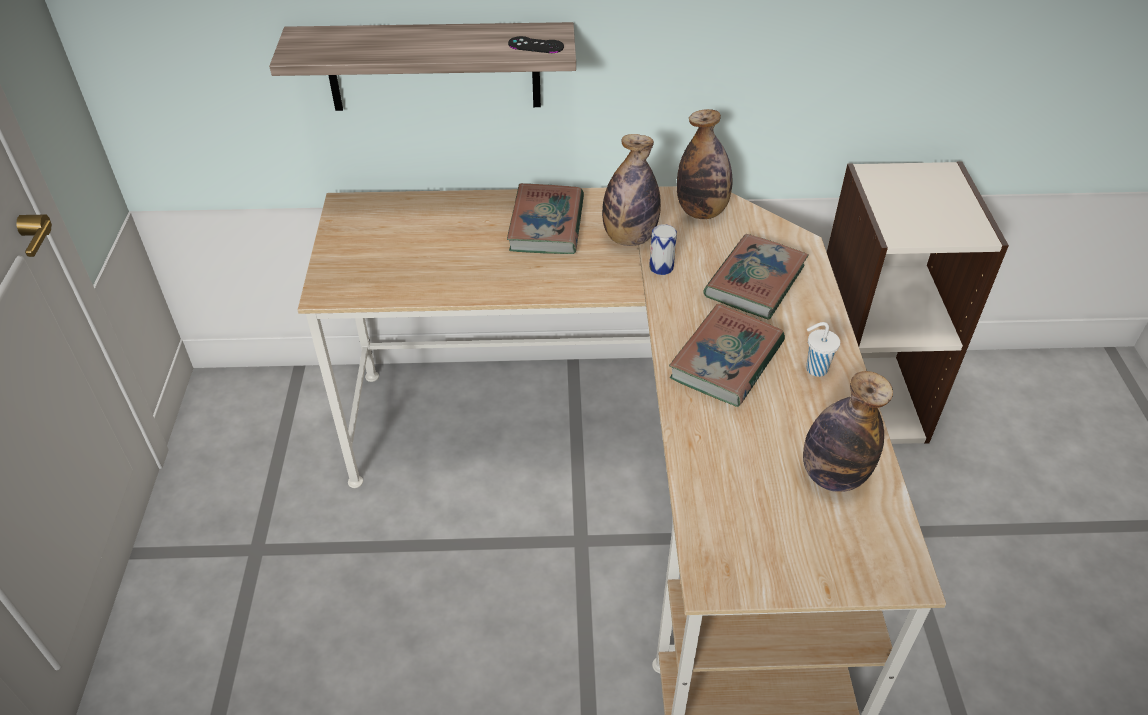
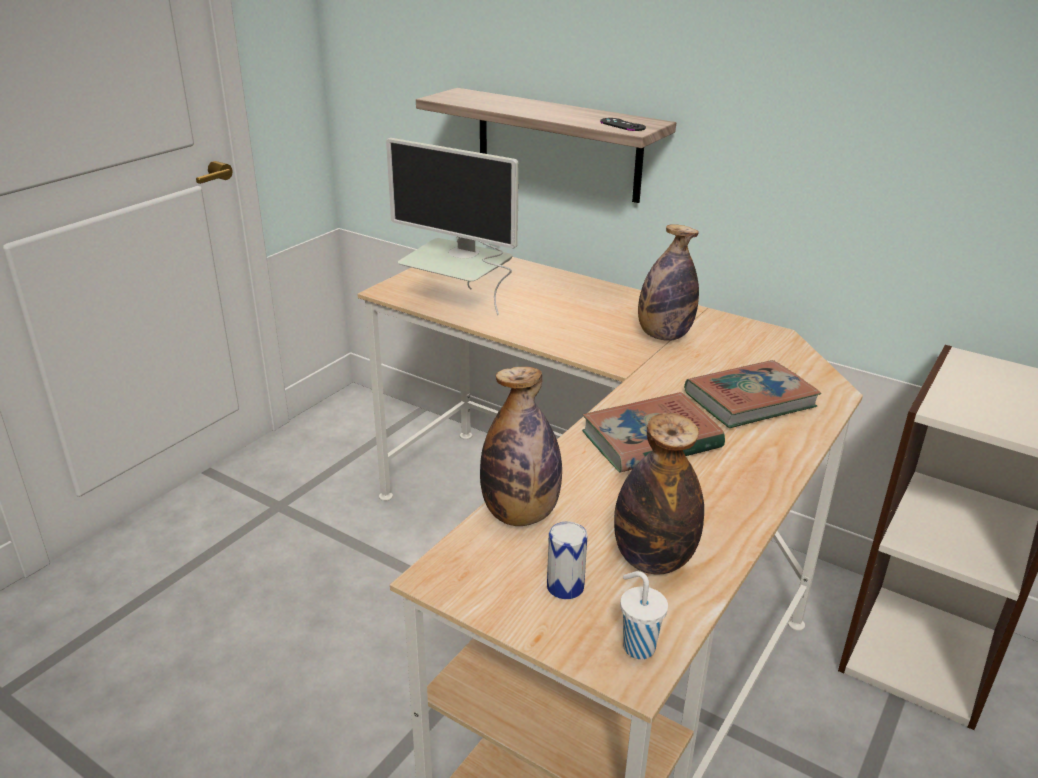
camera: 35 degrees right, 15 degrees down
book [507,183,584,254] -> none
can [649,224,677,275] -> can moved to [547,521,588,599]
bottle [677,109,733,219] -> bottle moved to [480,367,562,526]
white cup [806,322,840,377] -> white cup moved to [620,571,668,659]
none -> monitor [386,138,518,315]

